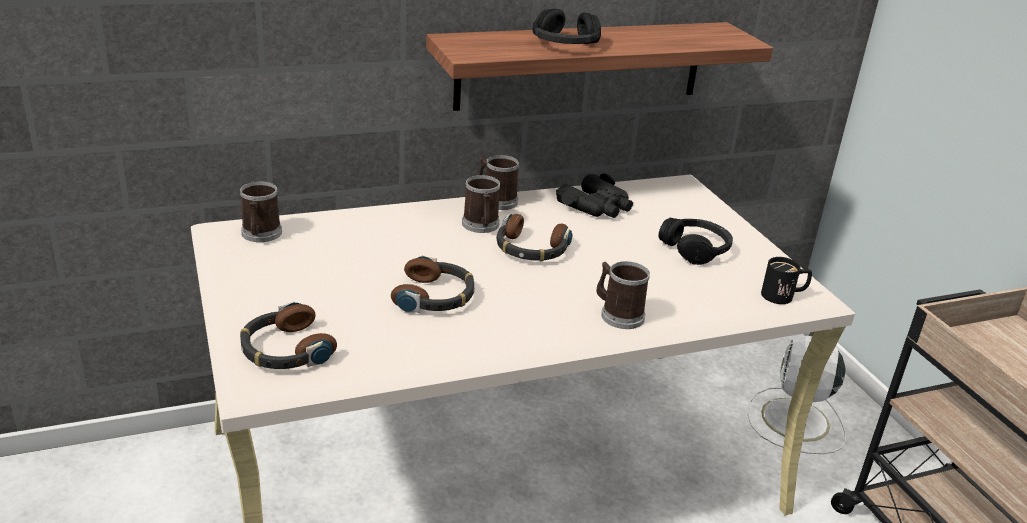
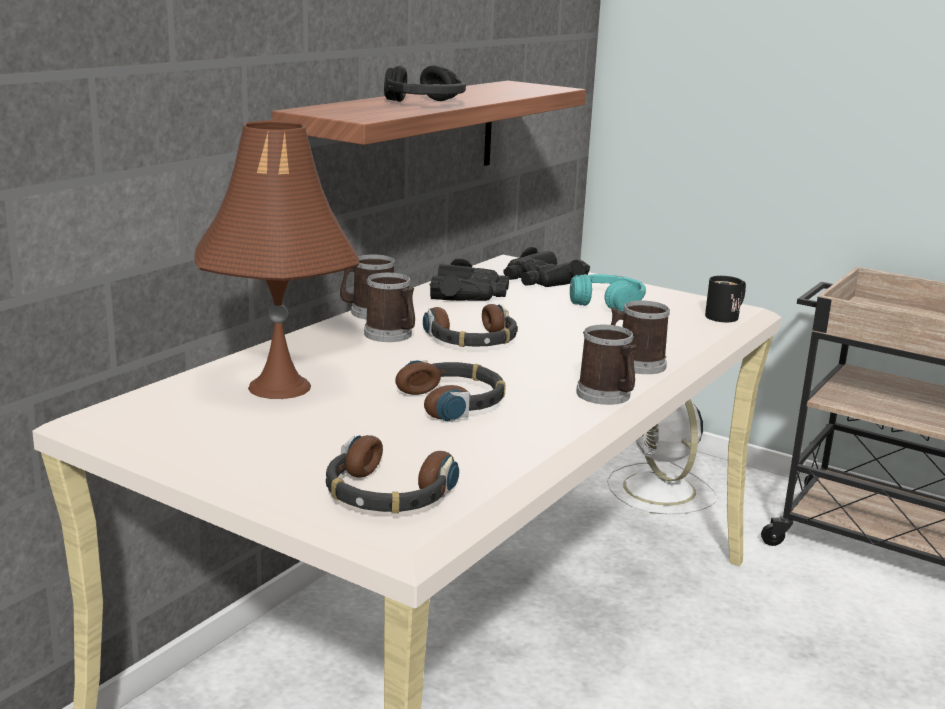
camera: 35 degrees left, 10 degrees down
mug [240,181,282,242] -> mug moved to [576,325,636,405]
black headphones [659,217,733,265] -> turquoise headphones [570,274,646,311]
none -> brown table lamp [195,120,359,399]
none -> black binoculars [504,247,590,287]

